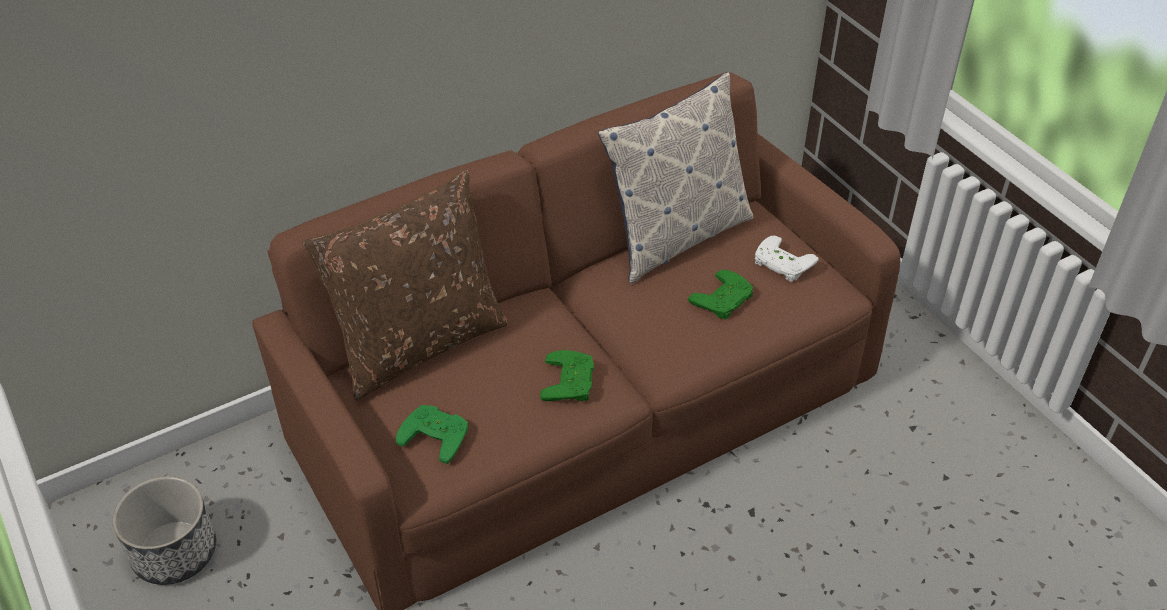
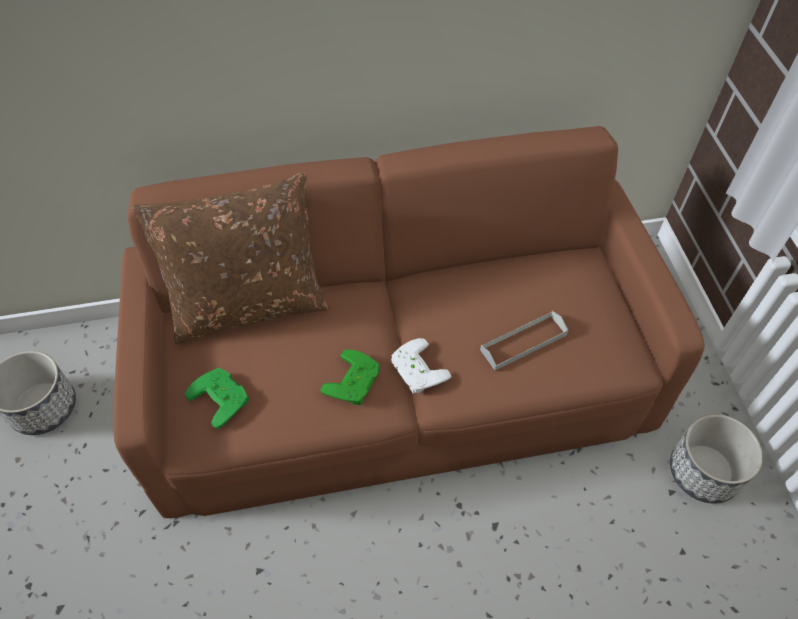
camera: 20 degrees right, 10 degrees up
pillow [598,72,753,284] -> none
green game controller [688,270,753,320] -> grey tray [480,311,568,370]
white game controller [755,236,819,282] -> white game controller moved to [391,338,451,393]
none -> planter [670,414,763,503]

